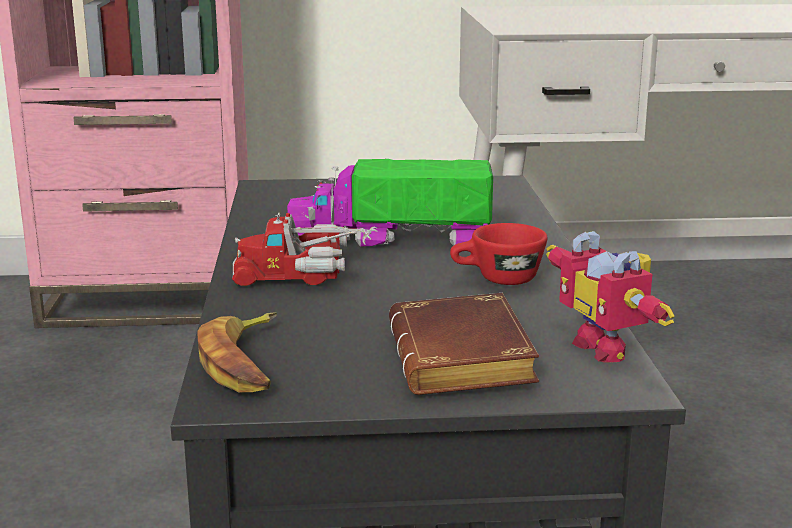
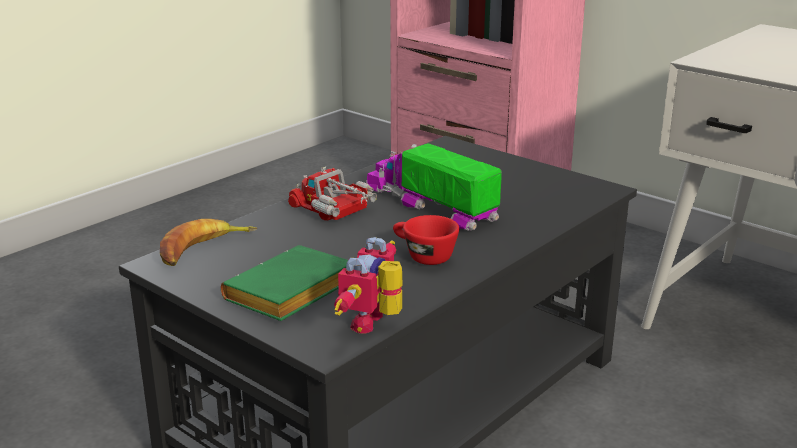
camera: 45 degrees right, 5 degrees up
brown book [389,293,539,395] -> green book [221,245,348,321]

